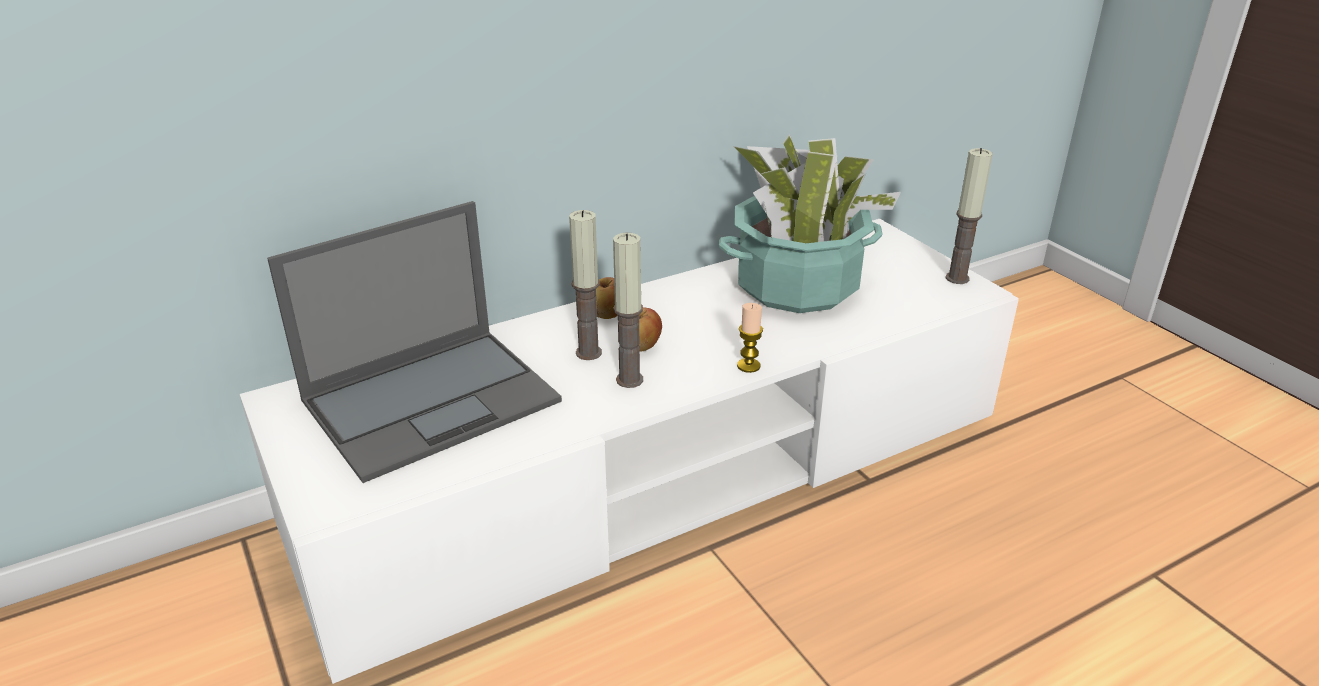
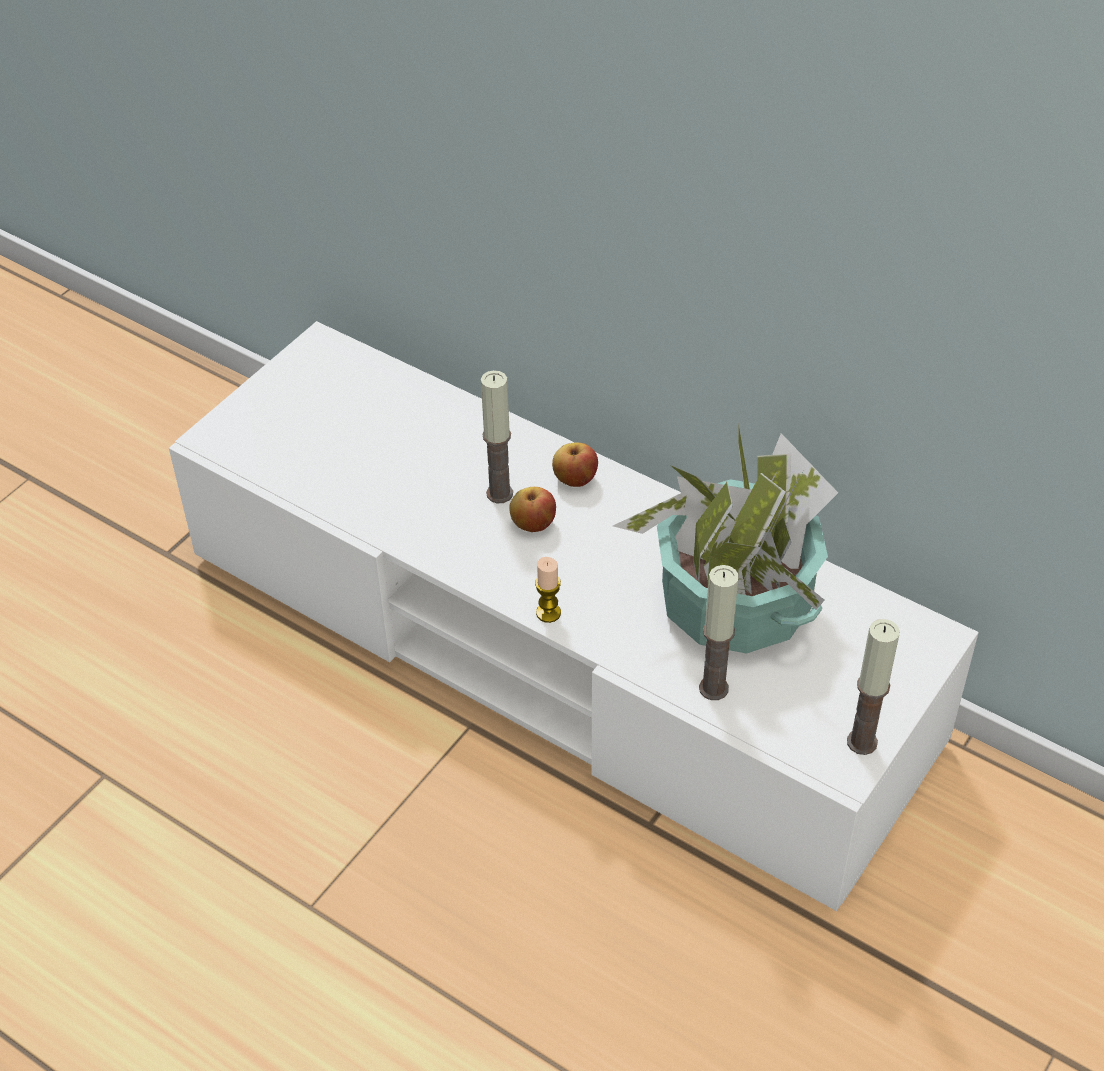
camera: 65 degrees right, 15 degrees up
laptop [267,201,562,483] -> none
candle [613,233,643,388] -> candle moved to [699,565,739,700]

